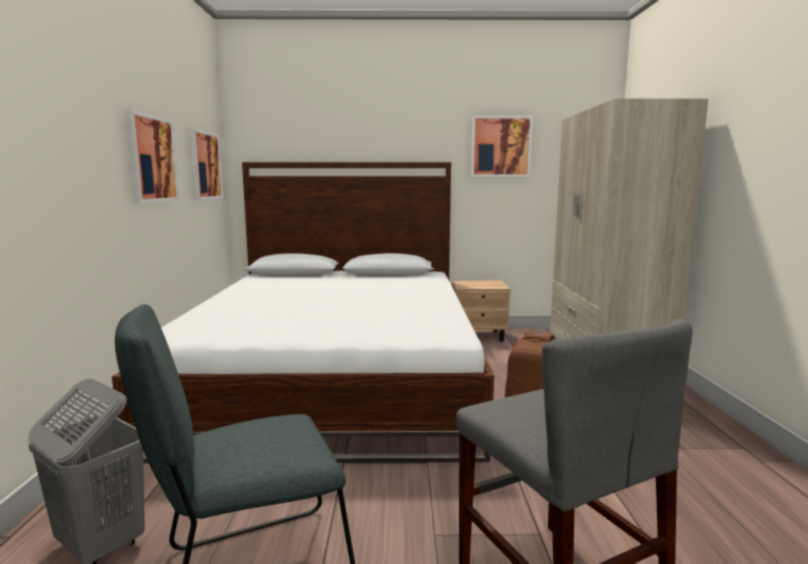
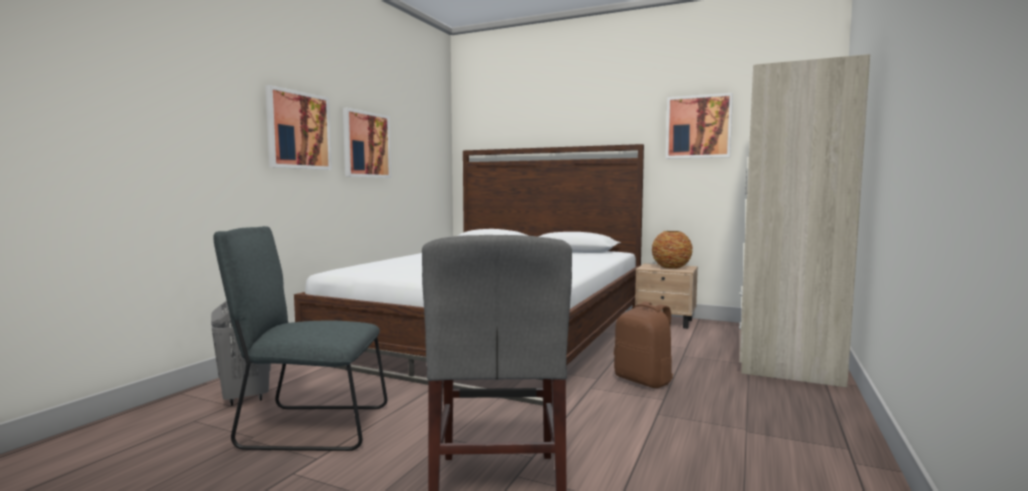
camera: 25 degrees right, 5 degrees down
picture [189,128,223,200] -> picture moved to [265,85,332,170]
none -> vase [652,231,693,269]

